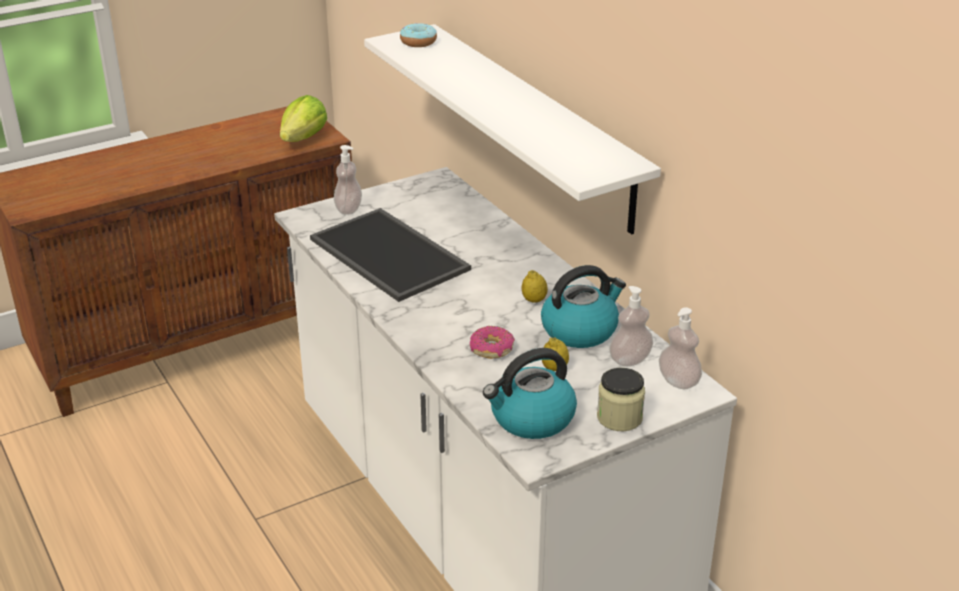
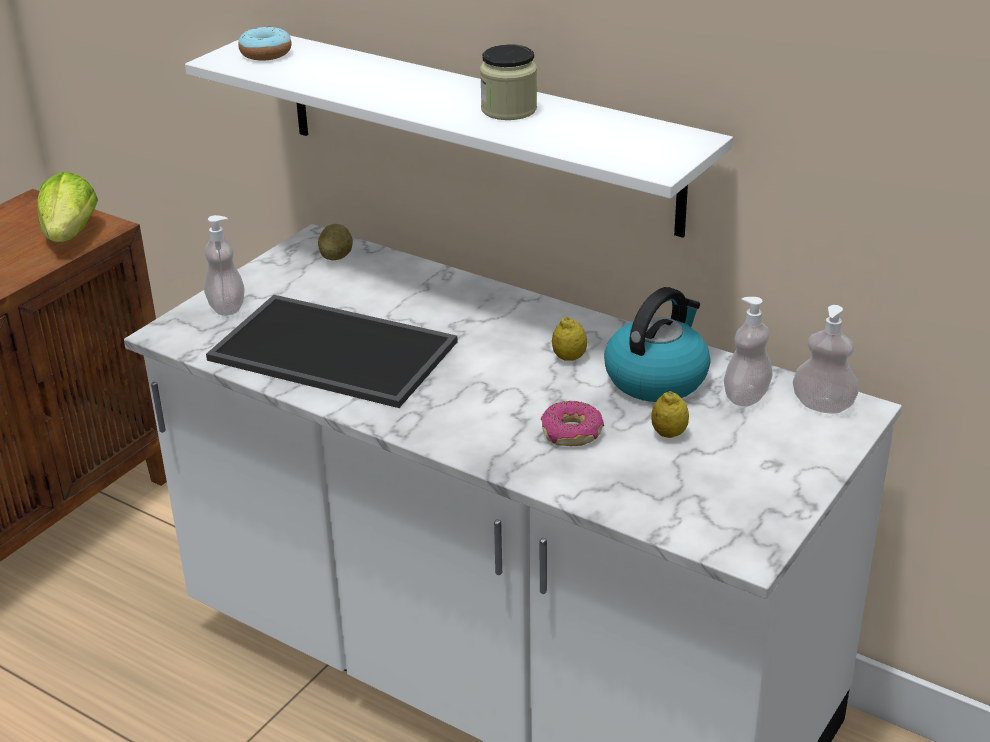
camera: 25 degrees left, 0 degrees up
kettle [483,348,577,439] -> none
jar [597,368,645,431] -> jar moved to [480,44,537,120]
none -> potato [318,224,353,260]

